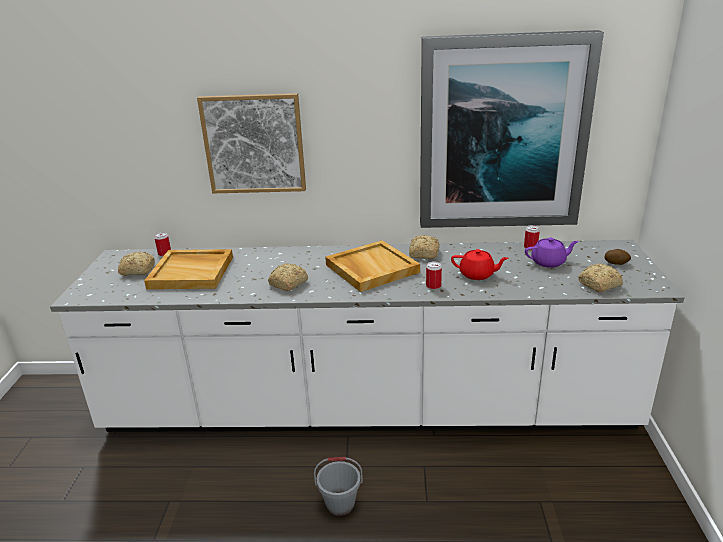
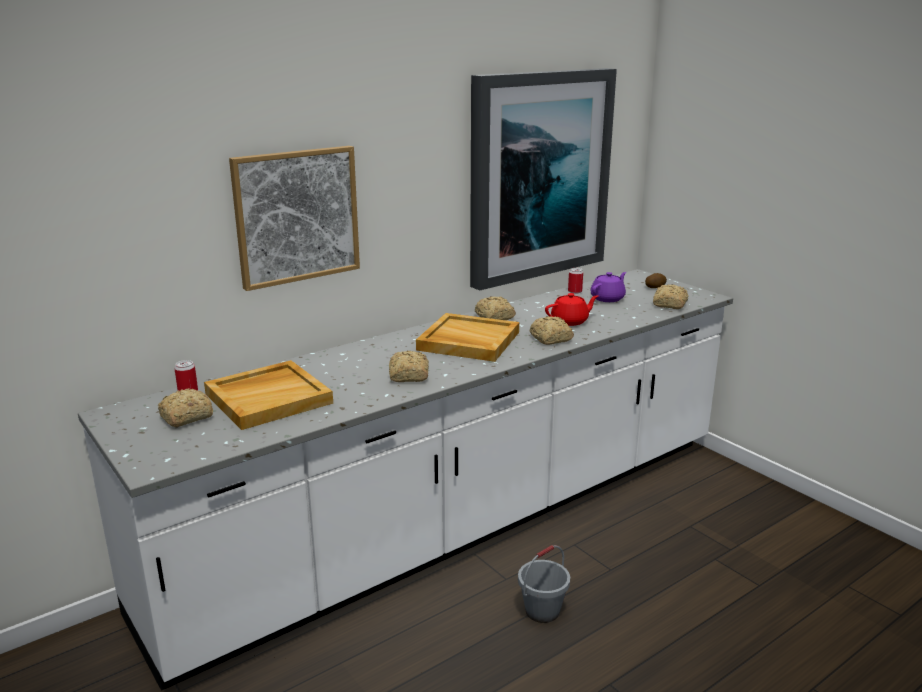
camera: 40 degrees left, 5 degrees down
can [426,261,442,289] -> bread [530,316,574,345]

